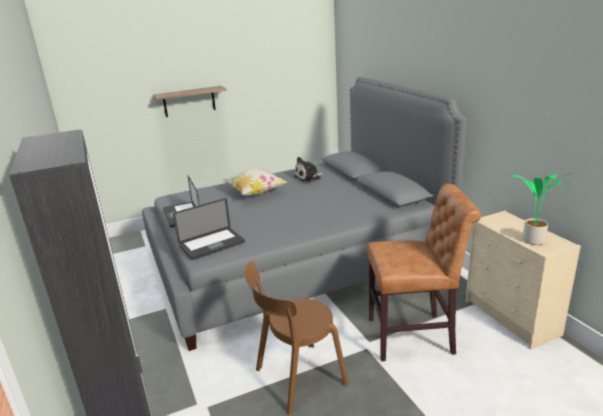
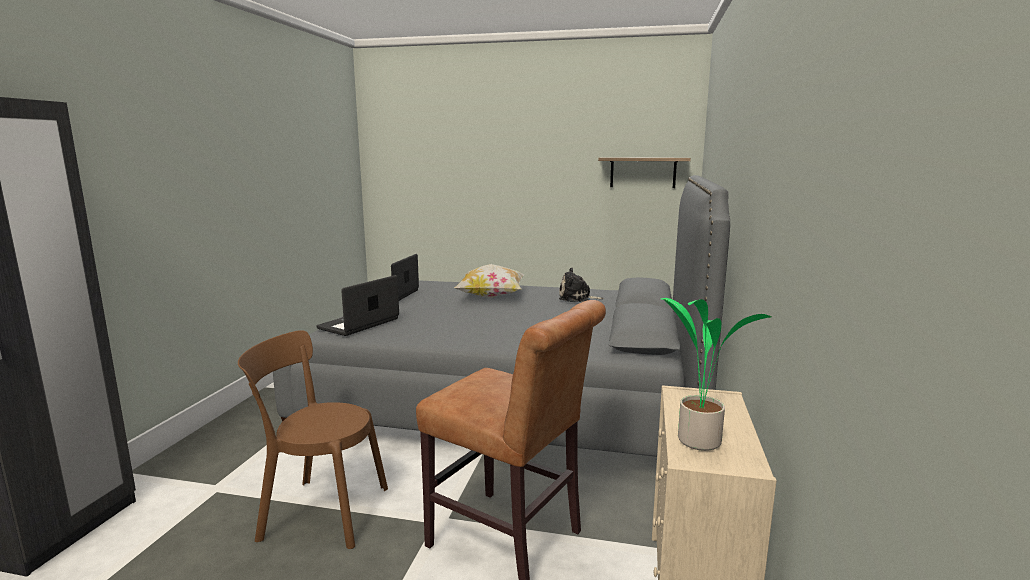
camera: 35 degrees right, 10 degrees down
shelf [153,86,226,117] -> shelf moved to [598,157,691,188]
laptop [173,198,245,260] -> laptop turned 120 degrees clockwise [317,275,399,336]

